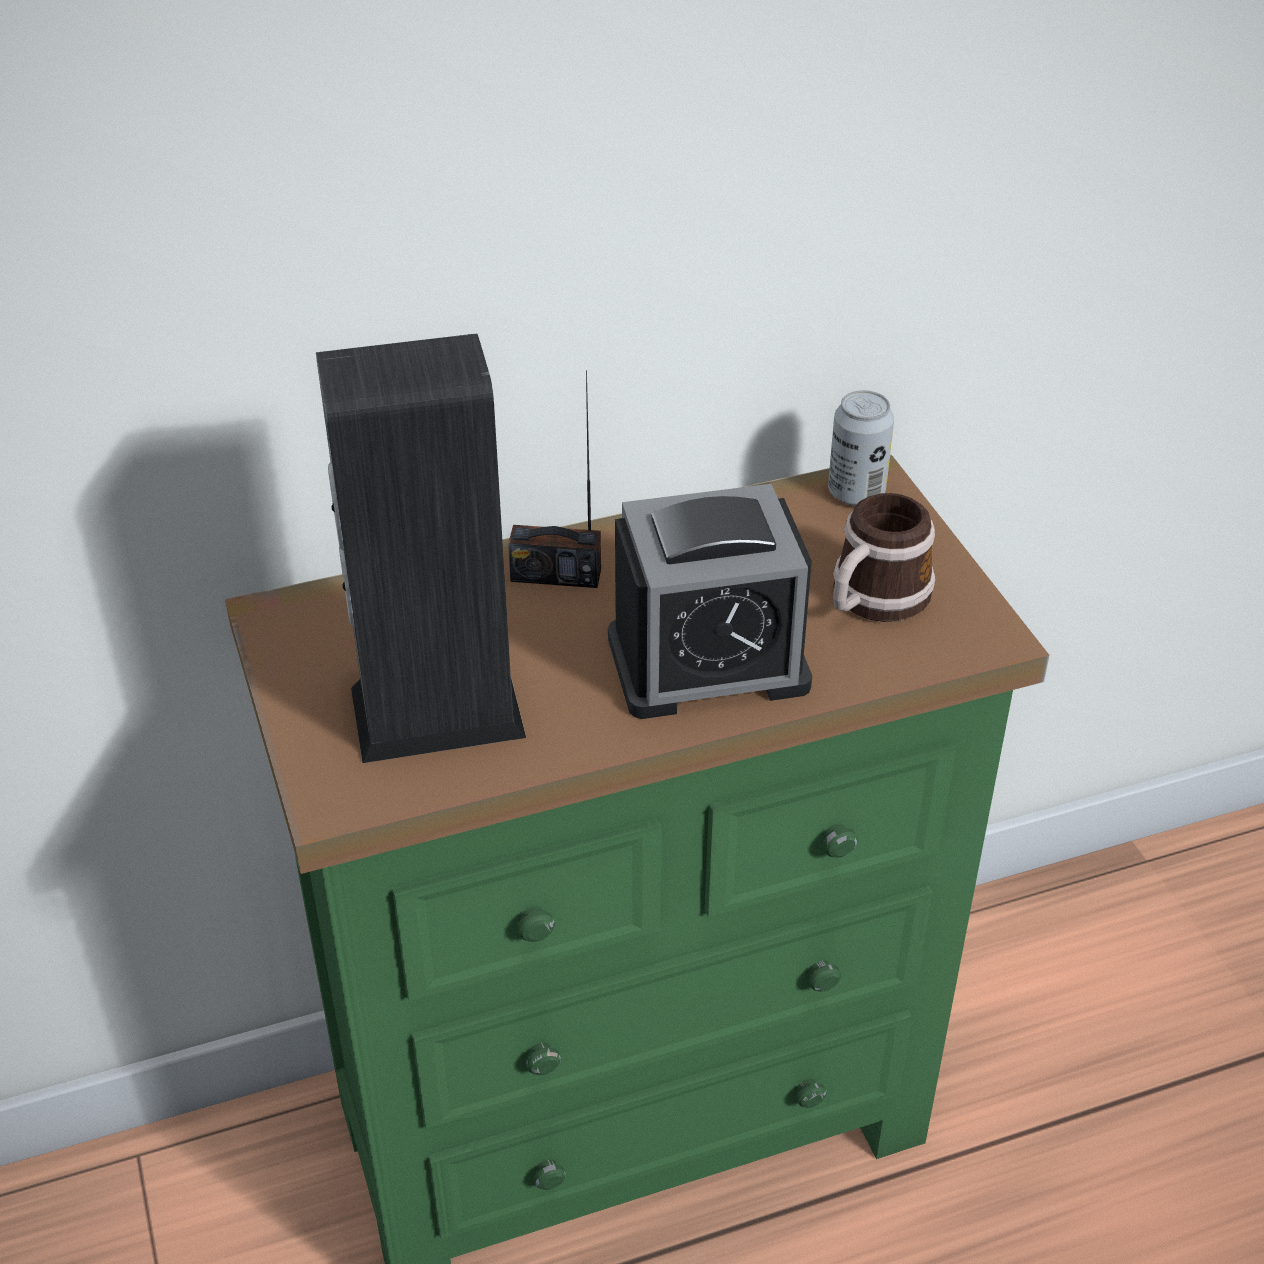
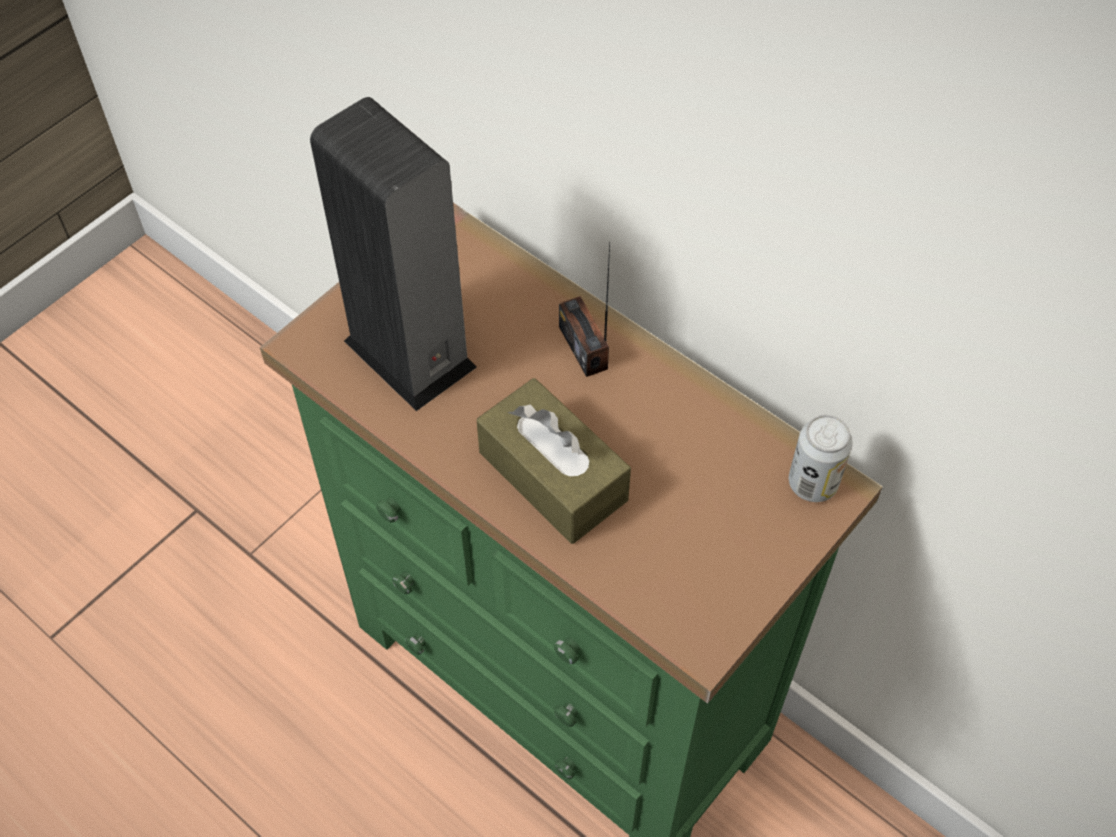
camera: 60 degrees right, 15 degrees up
alarm clock [608,484,812,719] -> brown tissue box [477,378,631,544]
mug [833,493,935,622] -> none

